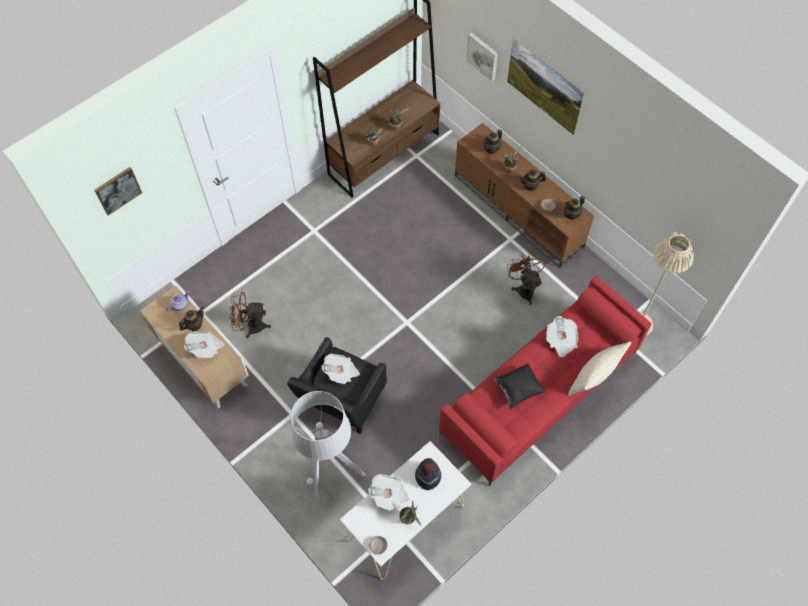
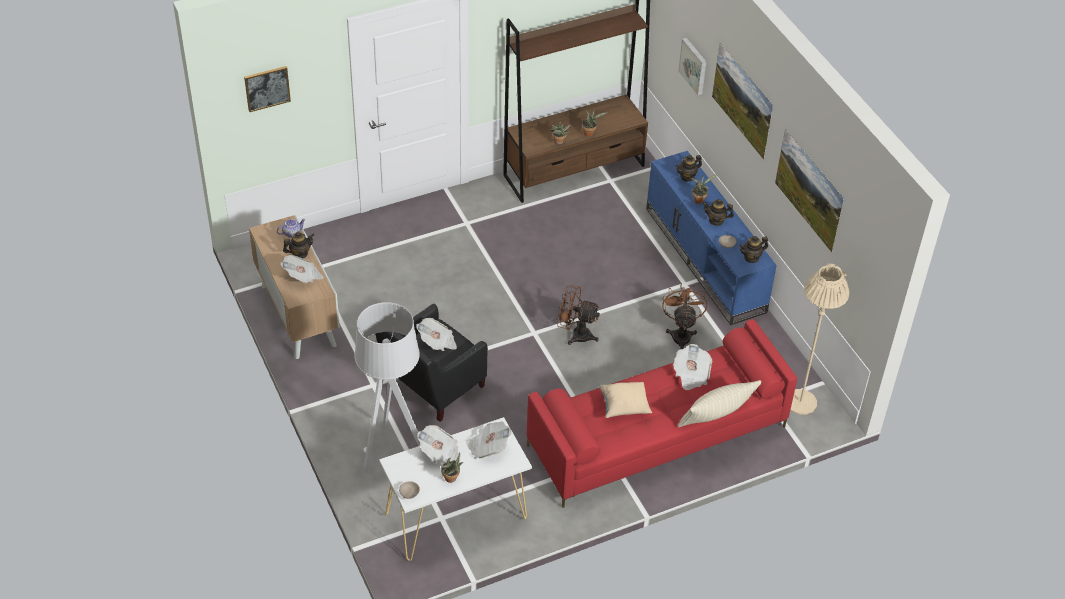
camera: 15 degrees right, 15 degrees down
brown fan [229,292,271,338] -> brown fan moved to [557,285,600,345]
hat [415,458,441,490] -> newspaper [466,421,511,459]
brown tv stand [455,123,594,268] -> blue tv stand [646,151,777,325]
black pillow [494,364,546,409] -> beige pillow [599,382,652,418]
none -> picture [775,130,844,252]

